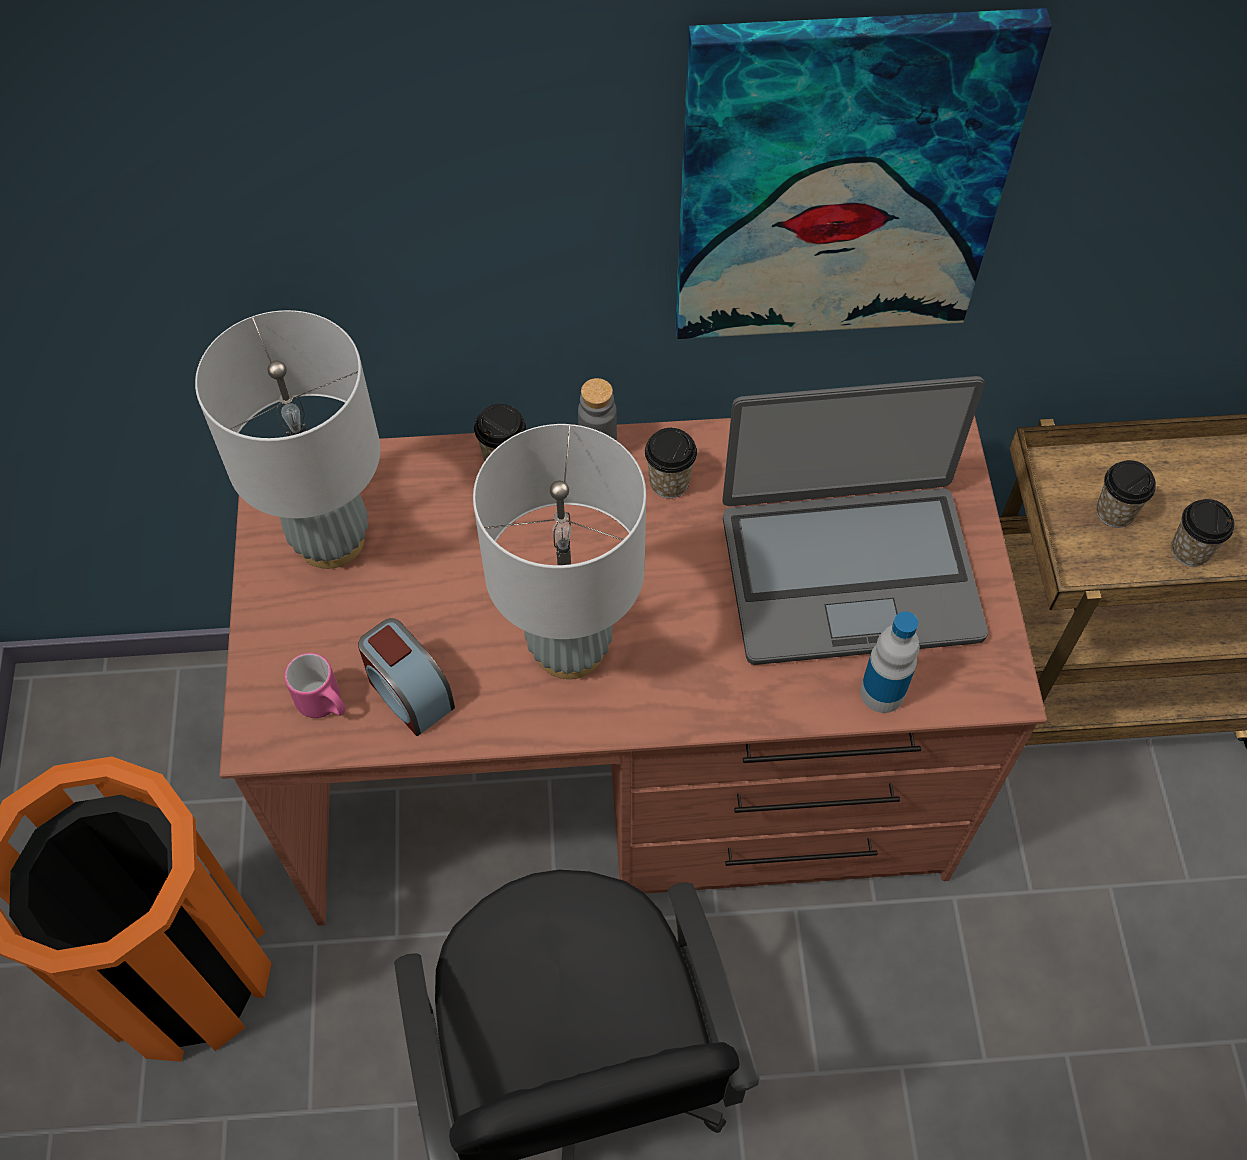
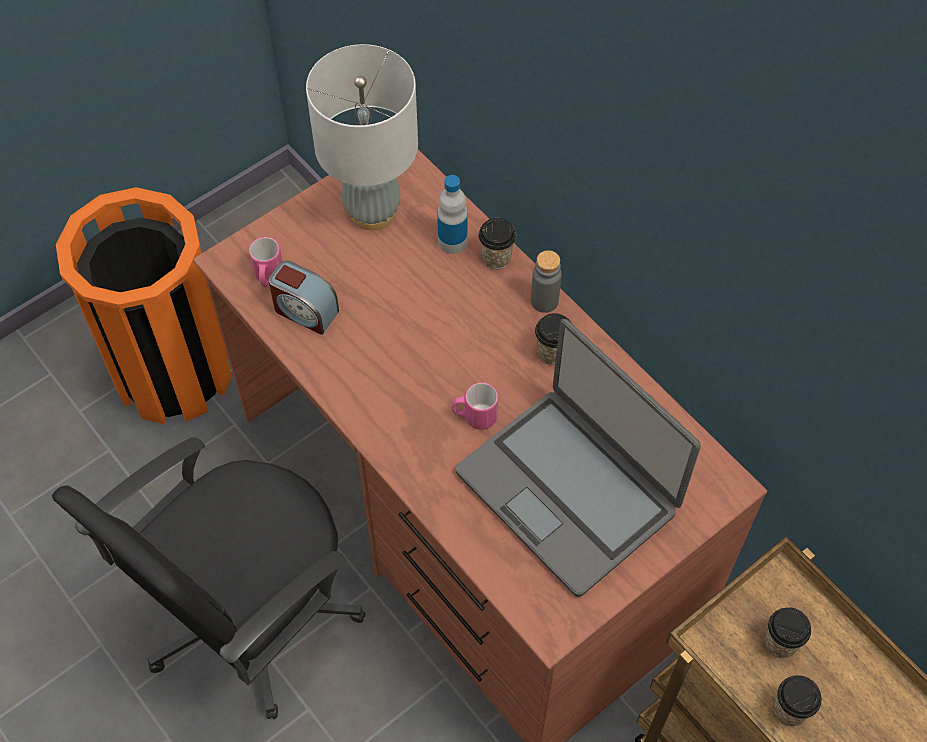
camera: 55 degrees right, 0 degrees up
alarm clock [358,618,455,736] -> alarm clock turned 75 degrees counterclockwise [268,260,339,335]
grey table lamp [473,424,646,679] -> none
picture [675,8,1052,339] -> none
bottle [860,611,920,713] -> bottle moved to [437,175,468,254]
none -> pink mug [452,382,498,430]

